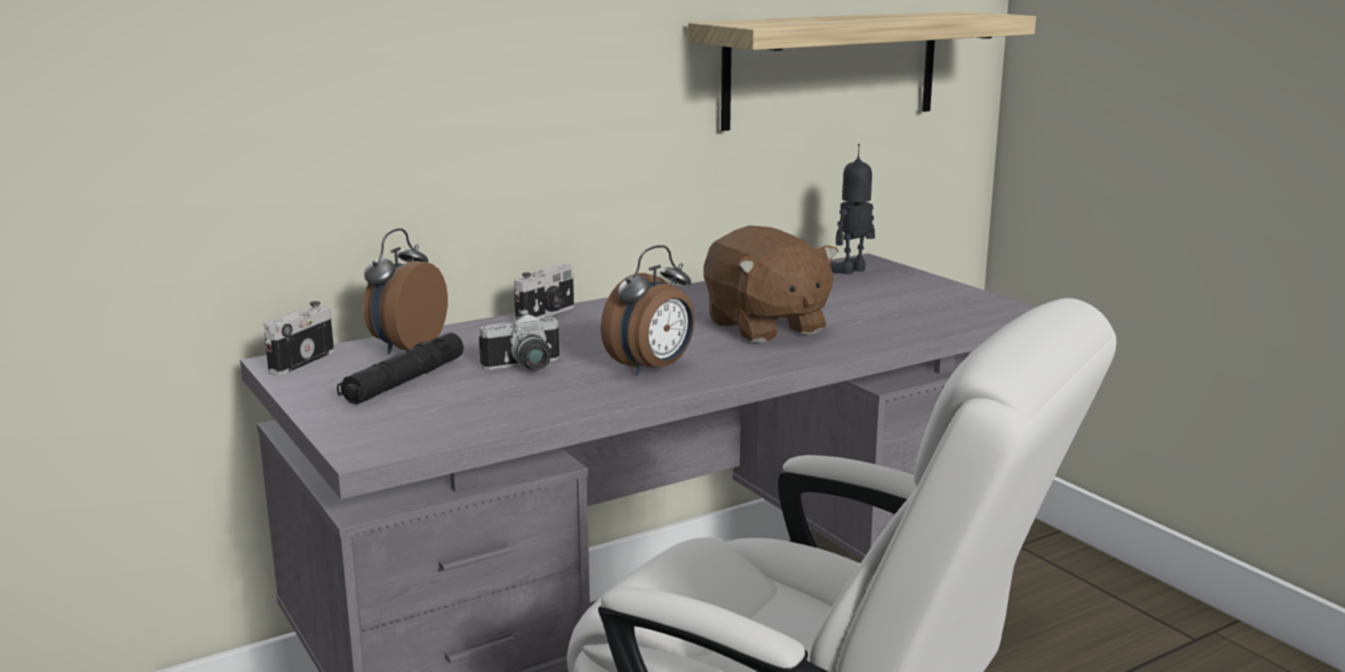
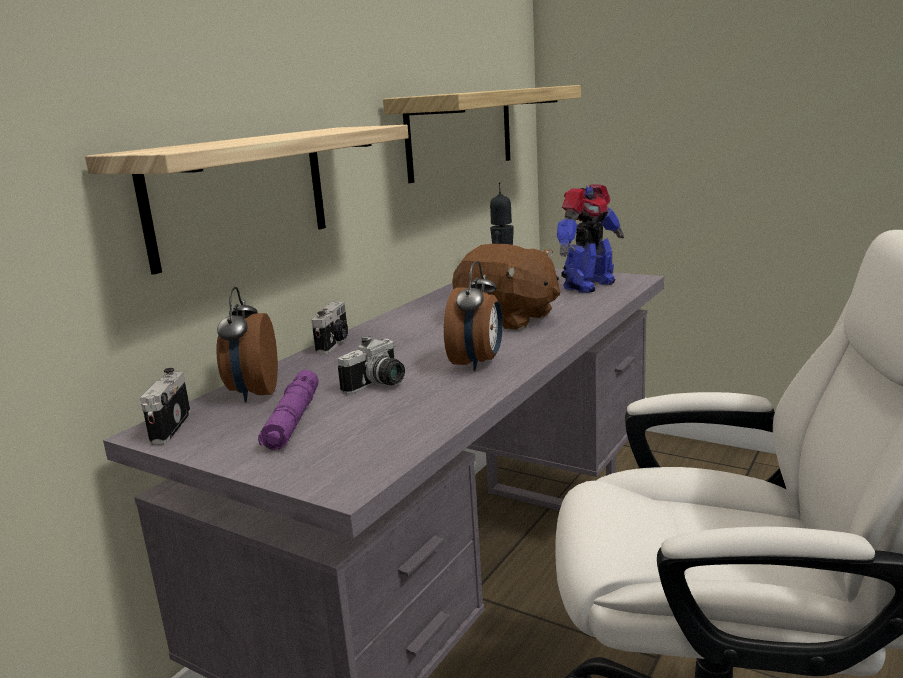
camera: 25 degrees left, 0 degrees up
black flashlight [337,333,464,405] -> purple flashlight [258,370,319,450]
none -> shelf [85,125,409,275]
none -> toy robot [557,184,624,293]

